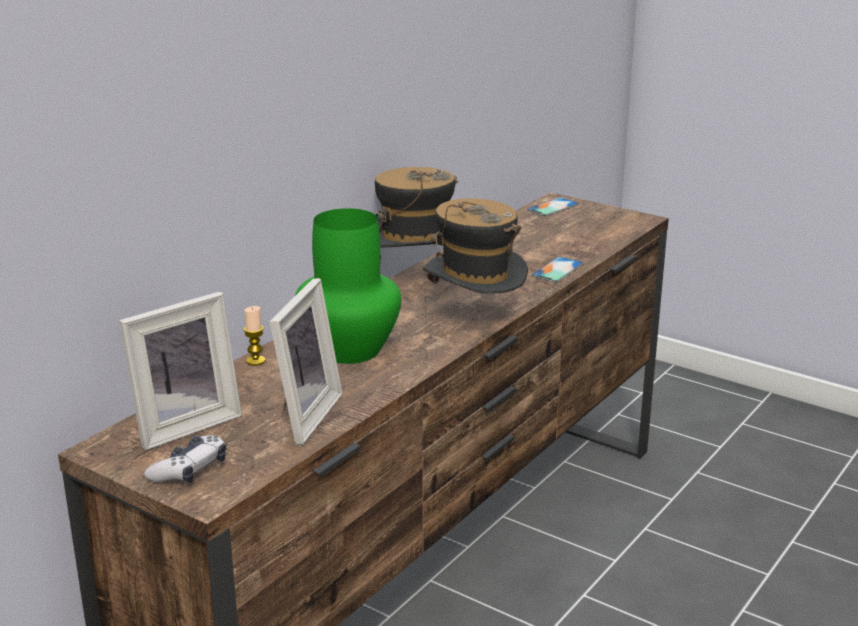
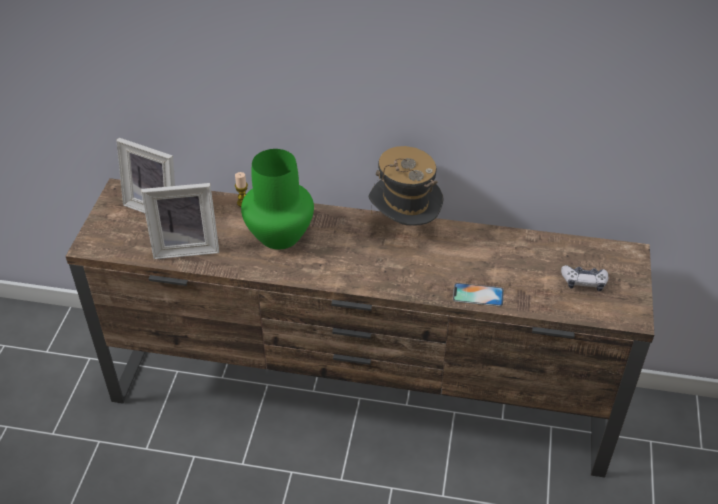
camera: 65 degrees right, 20 degrees up
game controller [144,435,226,483] -> game controller moved to [561,265,608,291]
hat [423,198,528,311] -> none
phone [527,197,579,216] -> none

